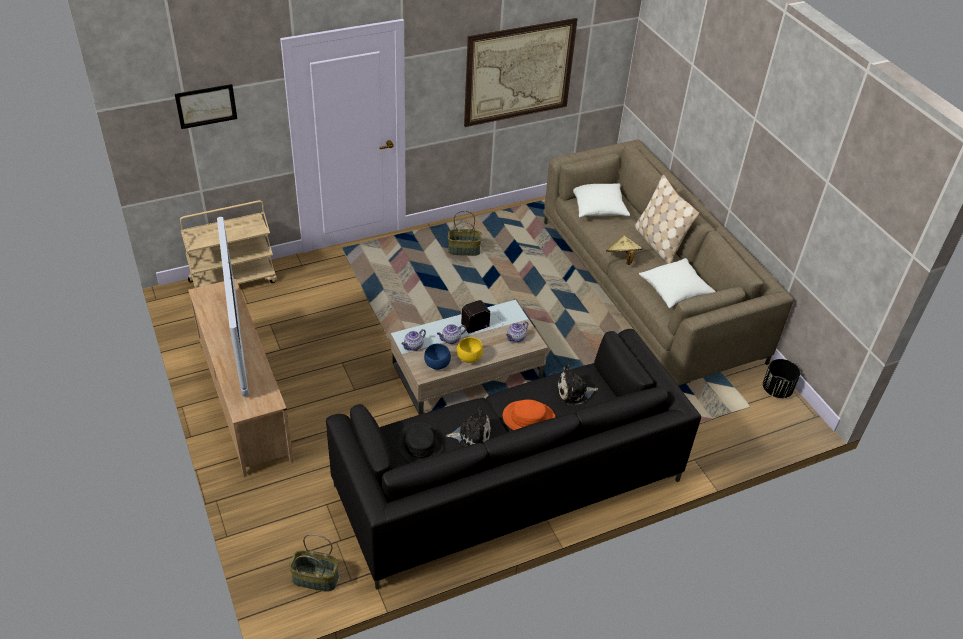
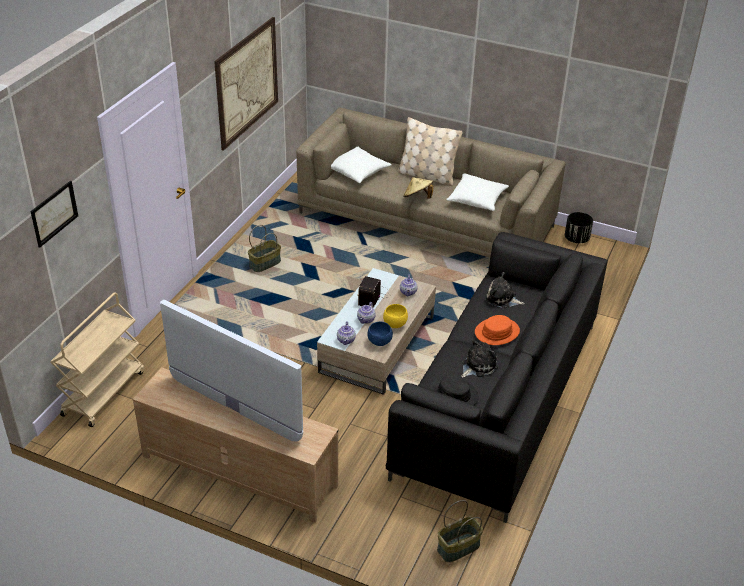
camera: 40 degrees left, 5 degrees down
plush toy [557,365,598,405] -> plush toy turned 75 degrees clockwise [485,272,525,308]

